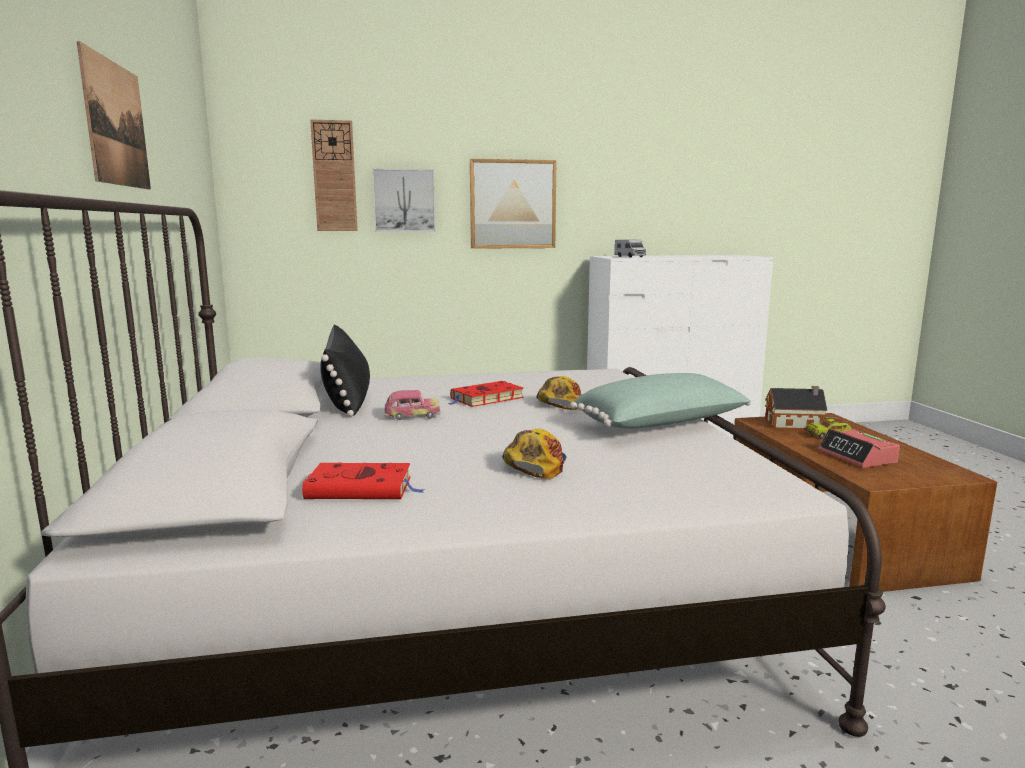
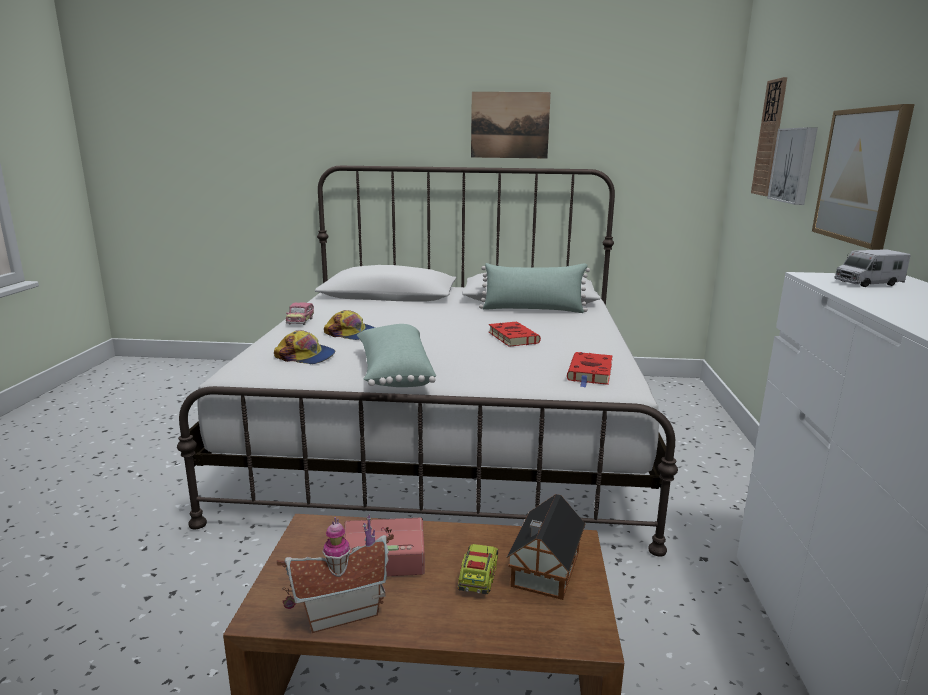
camera: 105 degrees right, 5 degrees up
red book [302,463,423,499] -> red book moved to [567,352,612,388]
black pillow [320,324,370,417] -> green pillow [479,263,590,313]
toy car [384,390,441,420] -> toy car moved to [286,302,314,325]
cap [536,376,582,410] -> cap moved to [274,330,335,364]
none -> toy house [277,514,394,633]

